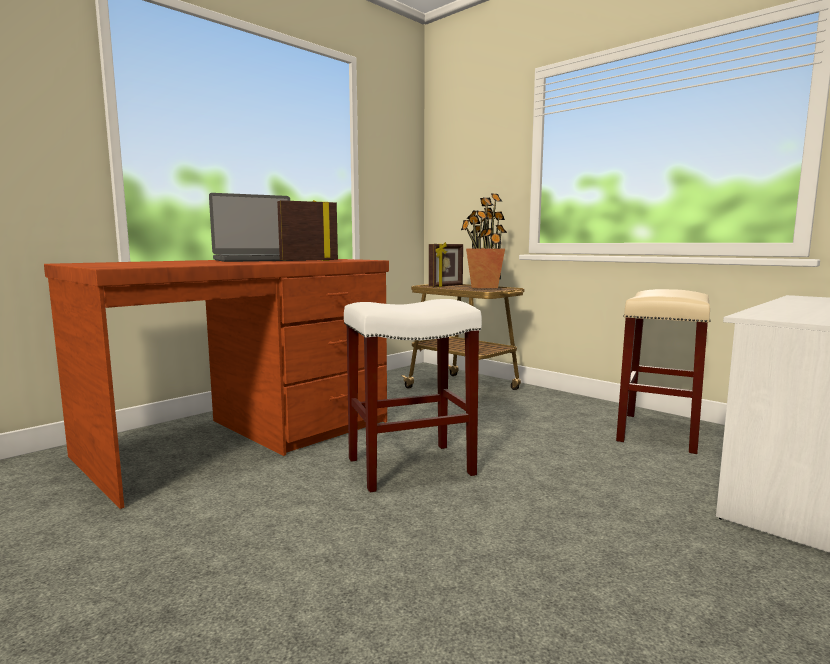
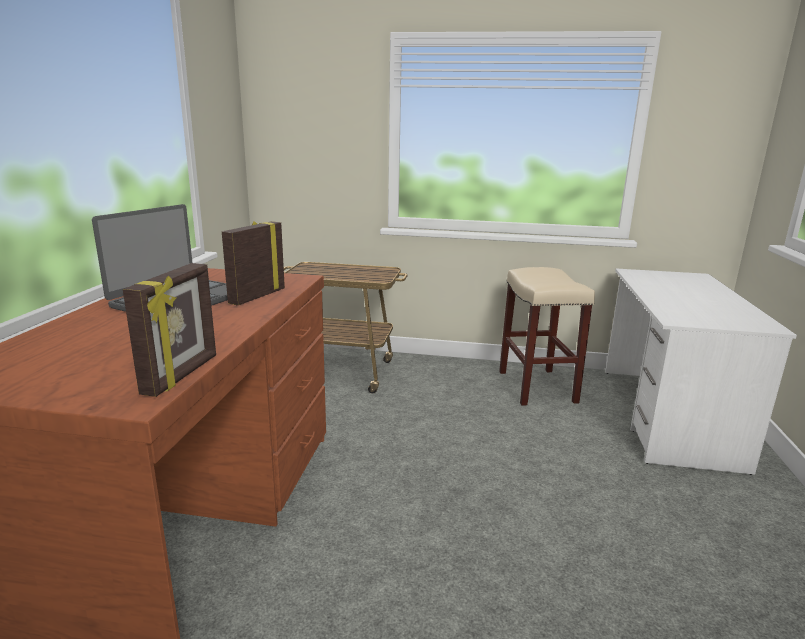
camera: 35 degrees left, 10 degrees up
white stool [344,299,482,492] -> none
picture frame [429,242,463,287] -> picture frame moved to [123,263,216,397]
potted plant [461,193,507,288] -> none

